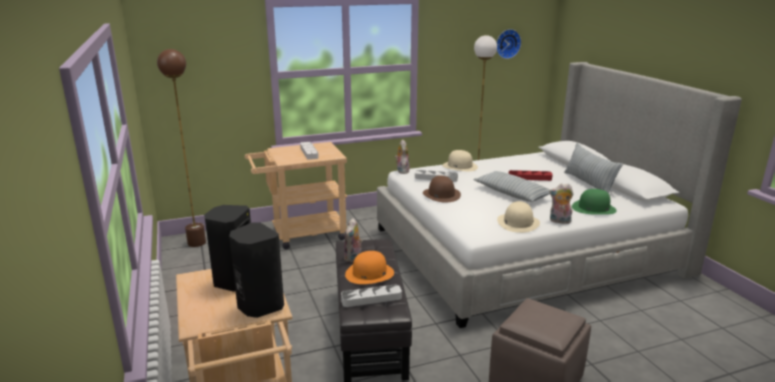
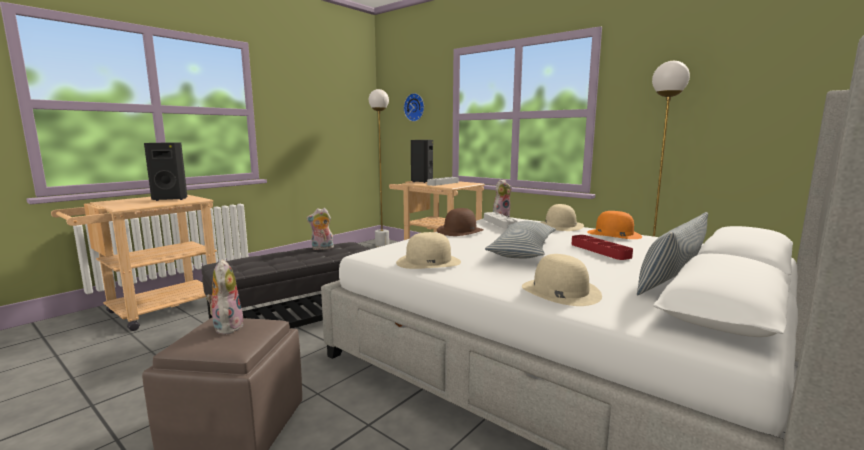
camera: 60 degrees right, 10 degrees down
brown floor lamp [157,49,206,247] -> white floor lamp [369,89,389,247]
black speaker [229,222,284,318] -> black speaker moved to [411,140,433,183]
grey tray [341,285,402,307] -> none
orange hat [345,251,394,284] -> orange hat moved to [587,211,642,239]
wall clock [496,29,521,59] -> wall clock moved to [404,93,424,122]
plush toy [549,183,573,224] -> plush toy moved to [206,259,244,334]
green hat [572,189,616,215] -> beige hat [522,254,602,306]

